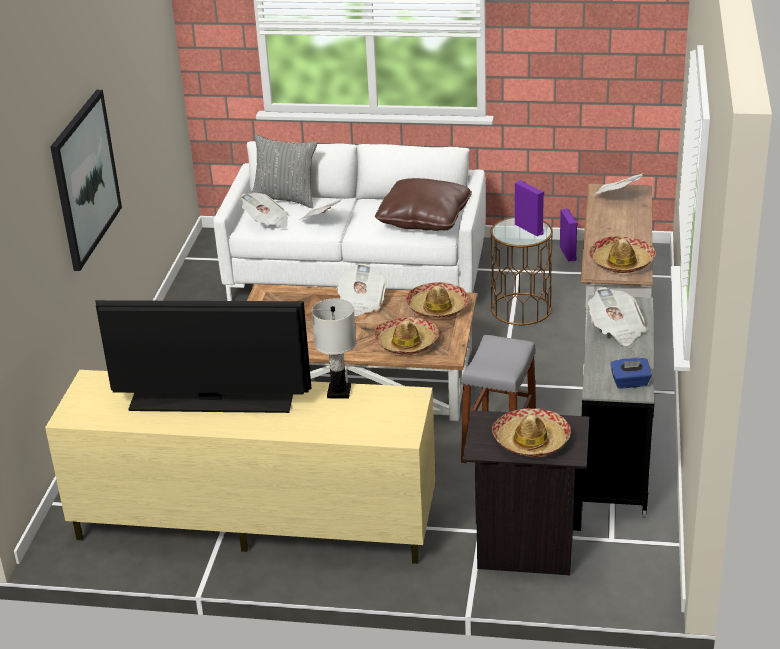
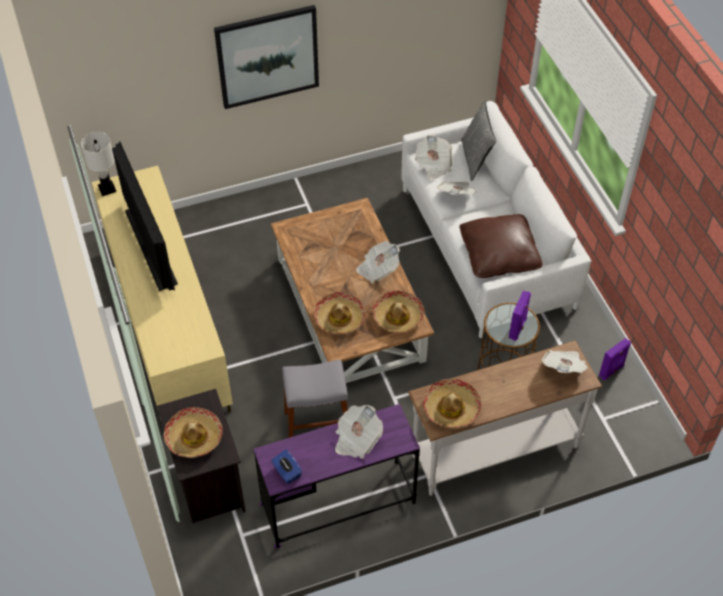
camera: 60 degrees right, 20 degrees up
white table lamp [312,298,357,399] -> white table lamp moved to [81,132,116,196]
grey desk [582,295,655,518] -> purple desk [254,404,420,549]

